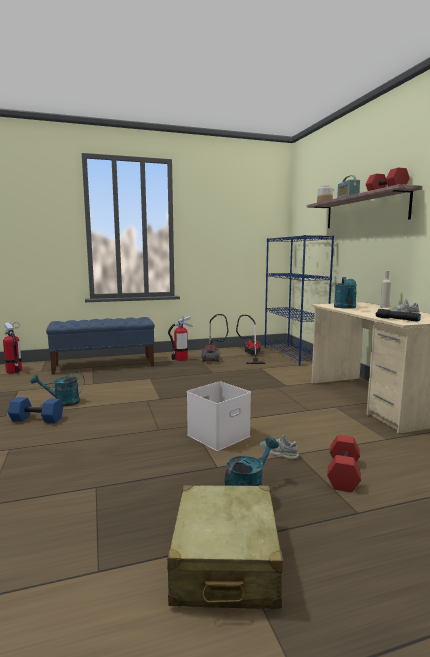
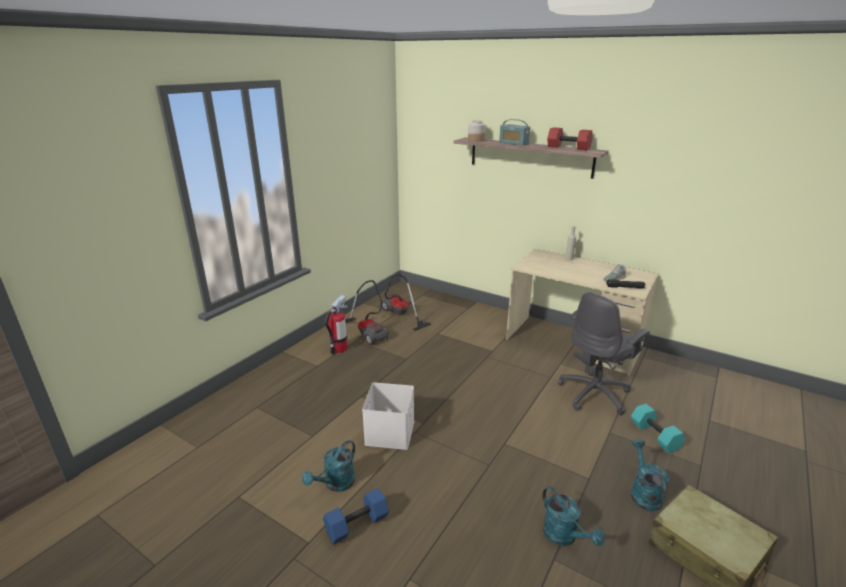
camera: 40 degrees left, 15 degrees up
fire extinguisher [3,322,22,374] -> none
blue bench [46,317,155,375] -> none
white storage box [187,381,251,451] -> white storage box moved to [362,383,414,450]
grey shoe [260,434,299,459] -> none
blue bookcase [264,235,334,366] -> none
red dumbbell [327,435,361,492] -> turquoise dumbbell [631,404,685,453]
turquoise watering can [334,277,357,309] -> turquoise watering can moved to [543,486,604,546]
none -> grey office chair [558,292,650,415]

